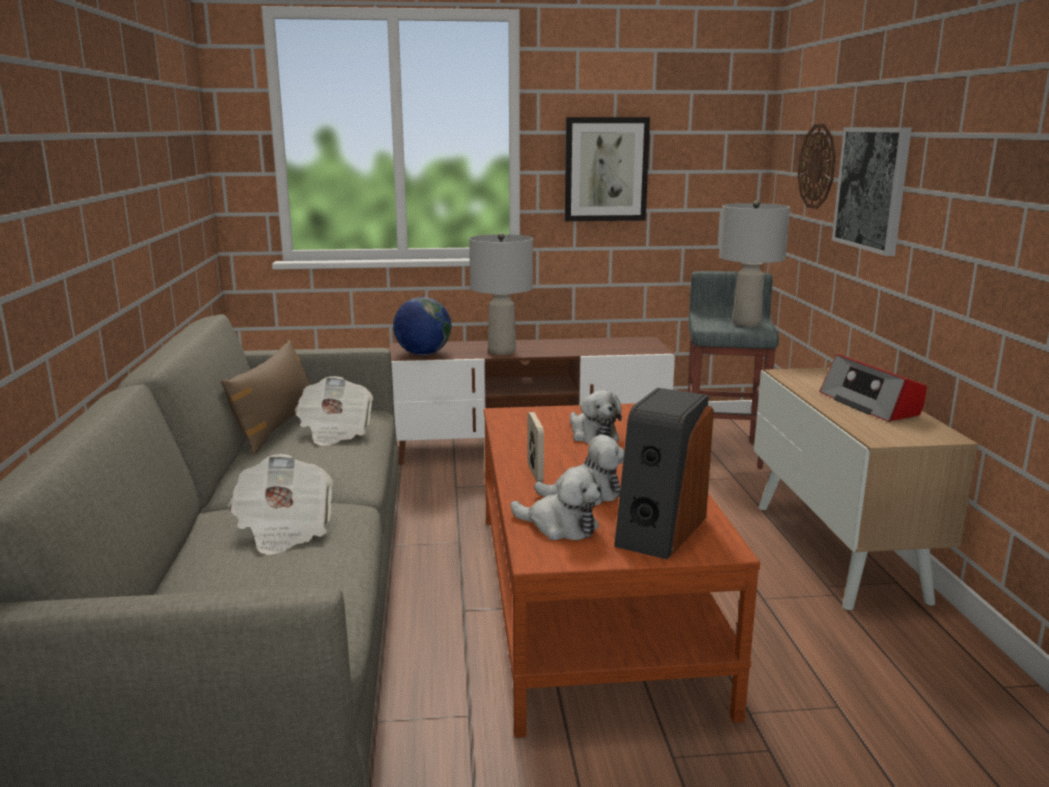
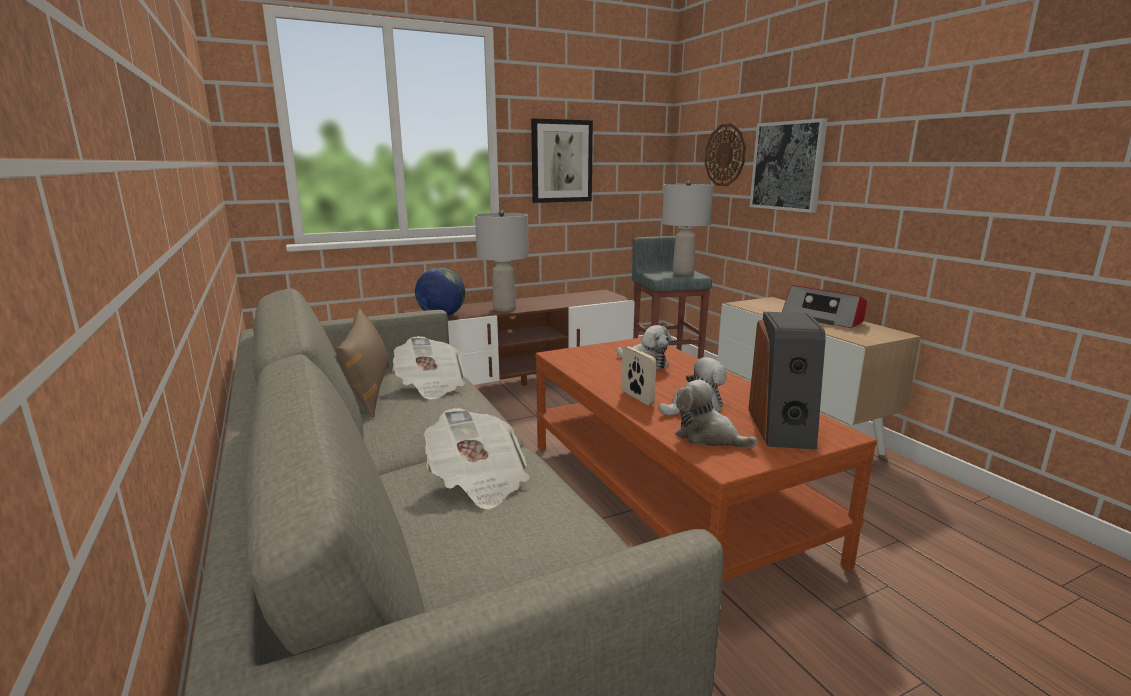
camera: 20 degrees left, 0 degrees up
plush toy [510,466,601,540] -> plush toy turned 150 degrees counterclockwise [675,379,758,449]

